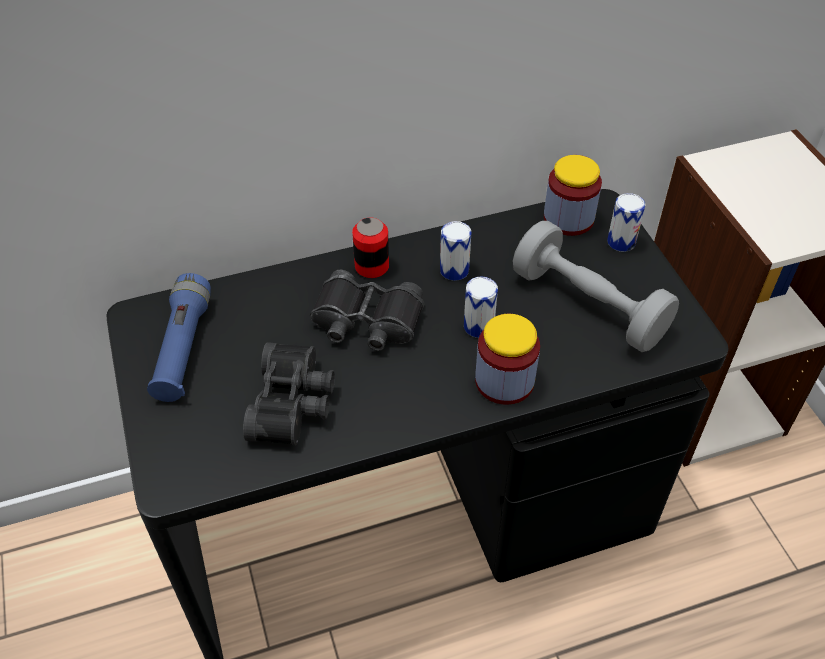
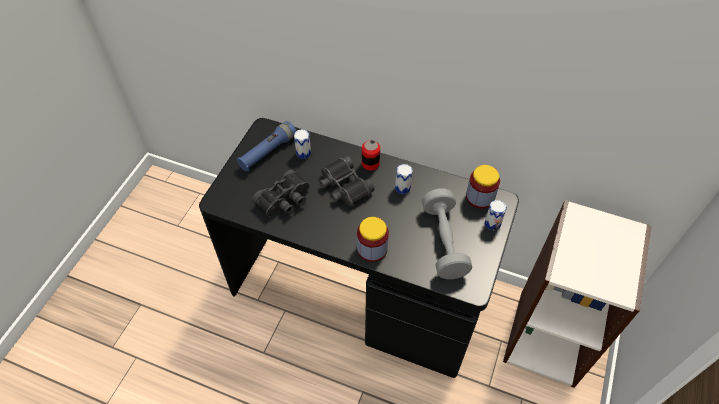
camera: 40 degrees right, 5 degrees up
can [464,276,498,338] -> can moved to [294,129,311,159]

